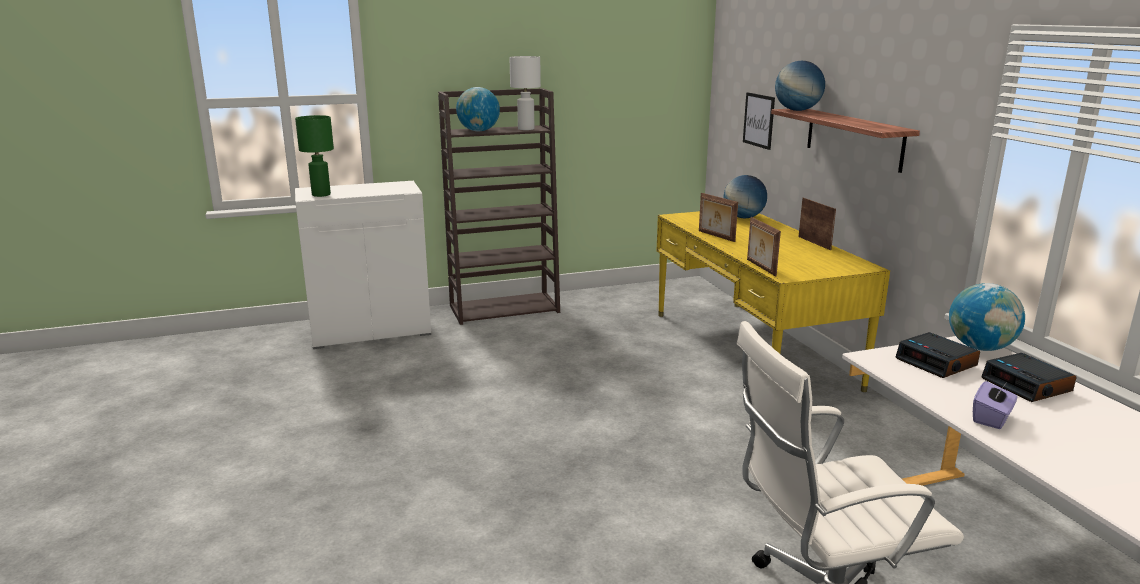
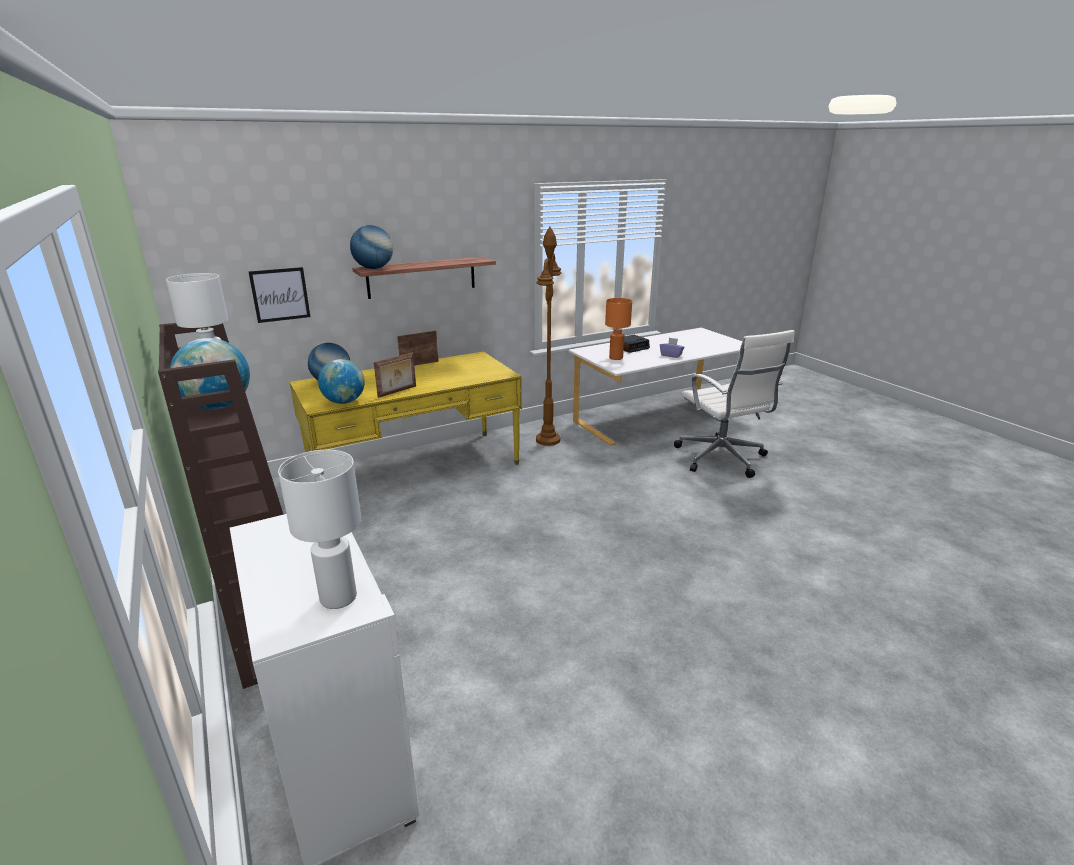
camera: 100 degrees left, 5 degrees up
green table lamp [295,115,334,197] -> white table lamp [278,450,361,609]
picture frame [747,217,781,276] -> none
alarm clock [896,332,980,378] -> orange table lamp [605,298,632,360]
globe [949,283,1025,351] -> globe moved to [318,359,365,404]
none -> brown floor lamp [536,227,562,446]

